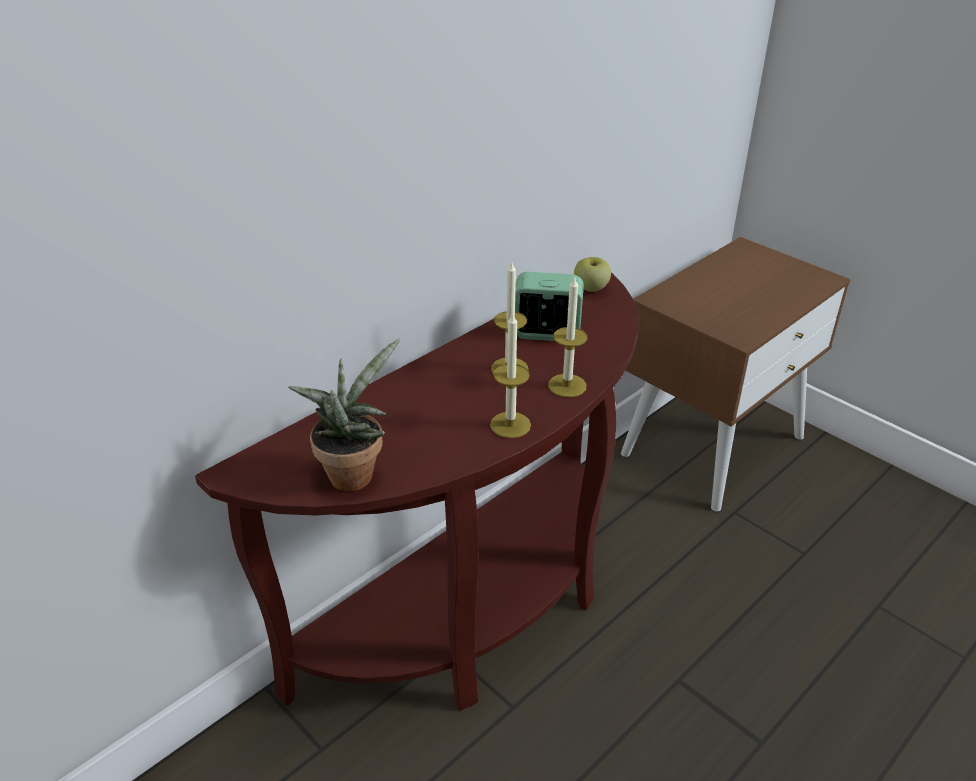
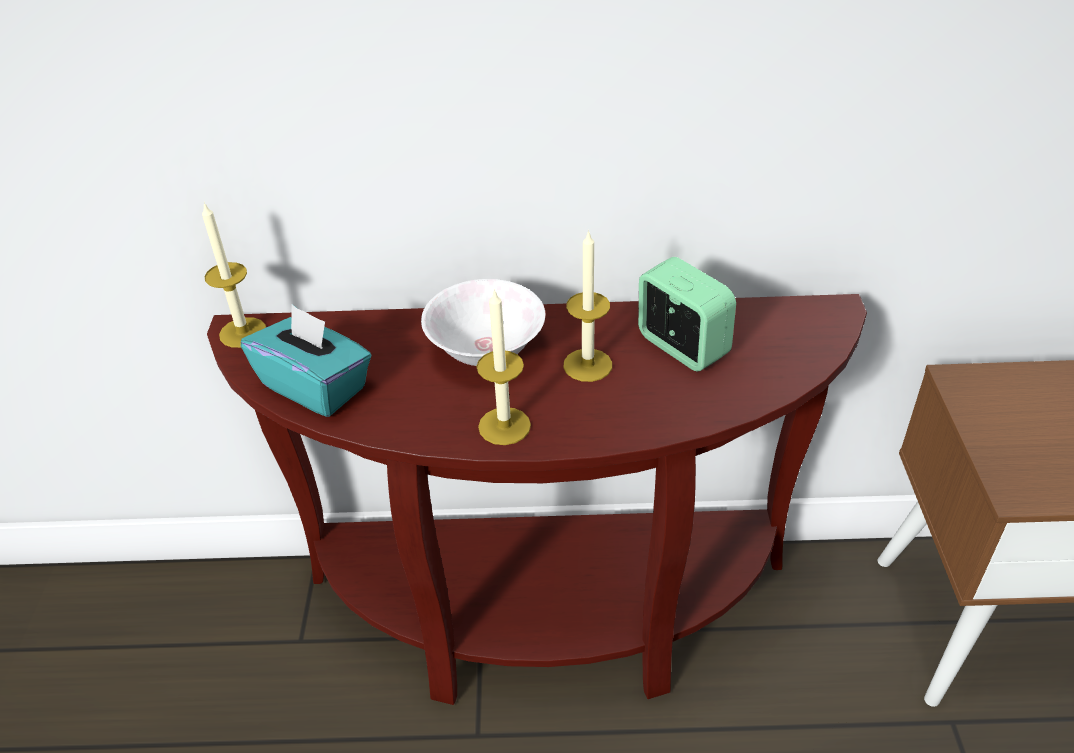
camera: 45 degrees right, 5 degrees up
potted plant [288,338,401,492] -> turquoise tissue box [241,304,372,417]
candle [548,275,587,397] -> candle moved to [202,202,266,348]
apple [574,257,611,292] -> none
none -> white bowl [421,279,545,366]

